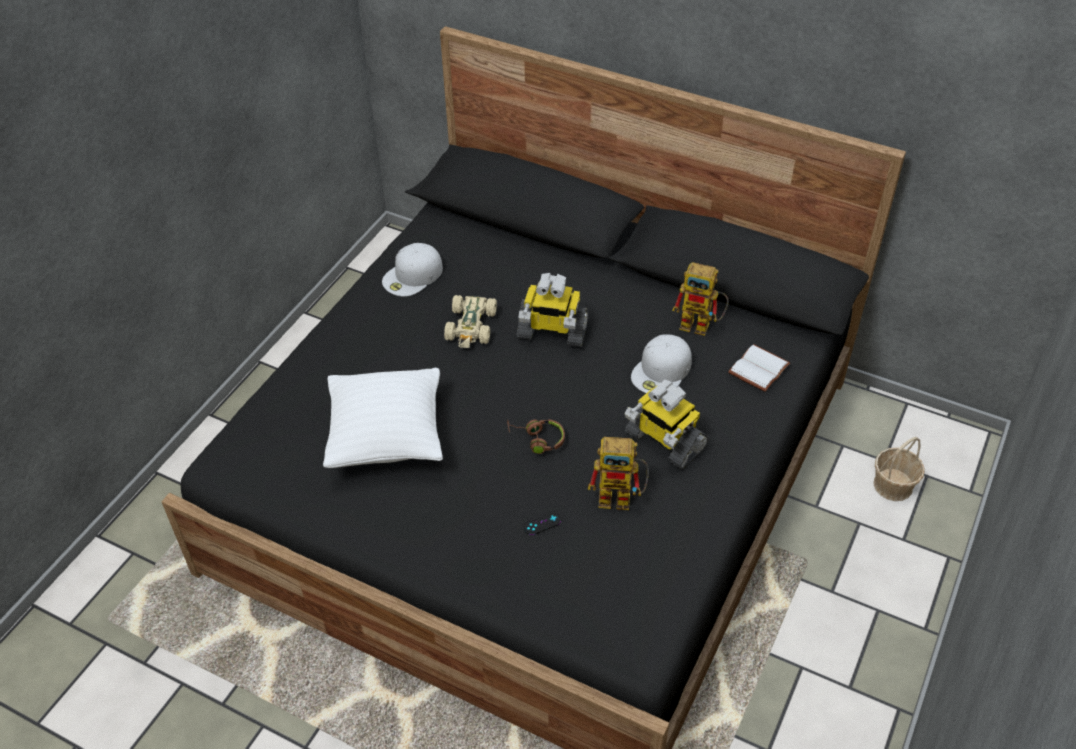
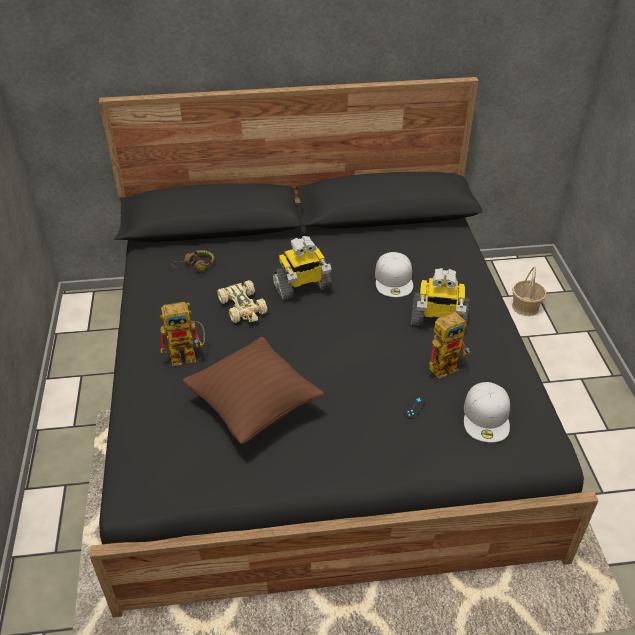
camera: 35 degrees left, 5 degrees down
white pillow [323,368,443,468] -> brown pillow [182,337,324,444]
white cap [382,243,443,297] -> white cap moved to [464,382,510,443]
brown headphones [507,419,565,454] -> brown headphones moved to [170,250,214,272]
toy robot [672,262,728,336] -> toy robot moved to [160,302,205,366]
white book [728,344,790,392] -> none

